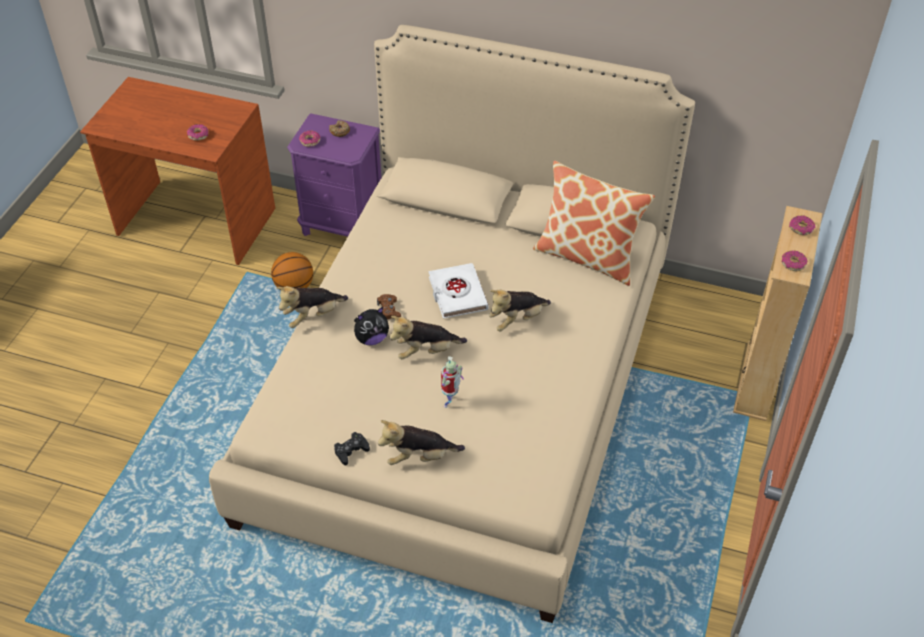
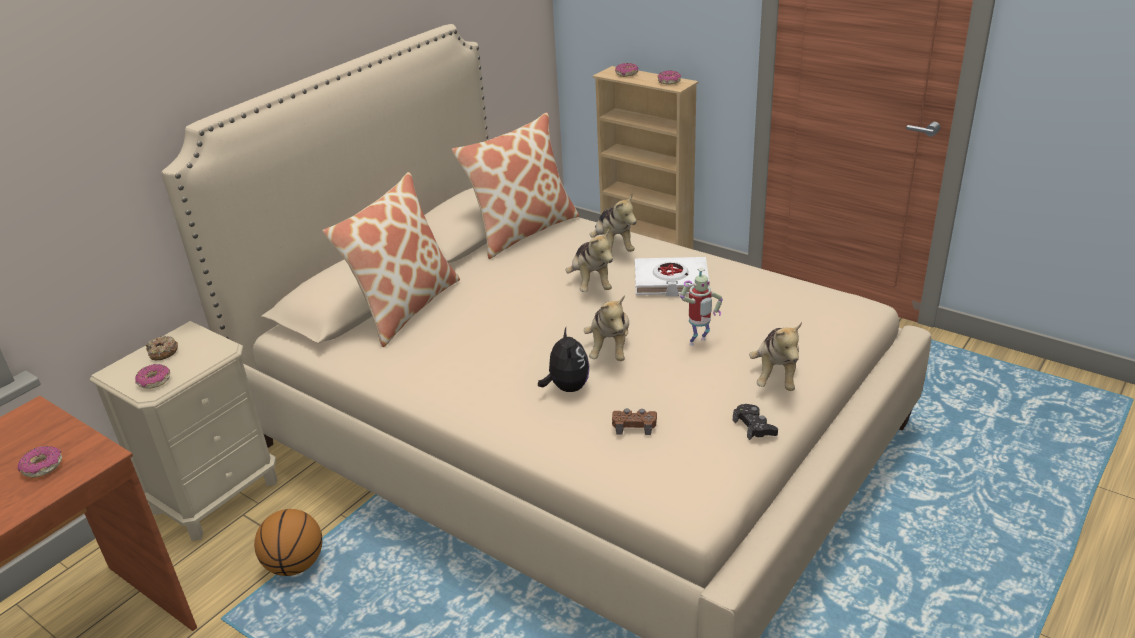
camera: 70 degrees left, 15 degrees down
plush toy [276,286,348,328] -> plush toy moved to [590,193,637,253]
purple nightstand [287,113,381,237] -> beige nightstand [90,321,277,541]
brown game controller [377,294,401,319] -> brown game controller moved to [612,408,657,435]
white book [428,263,489,319] -> white book moved to [635,257,710,297]
toy robot [441,356,464,408] -> toy robot turned 105 degrees clockwise [680,267,723,346]
none -> pillow [323,172,460,347]

